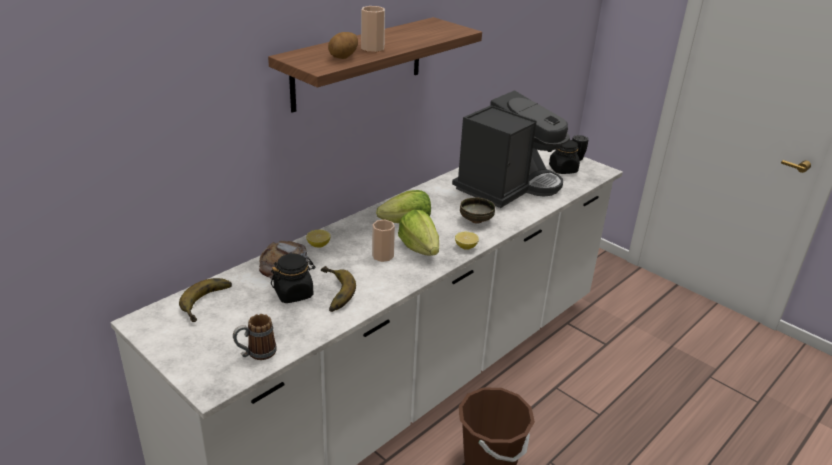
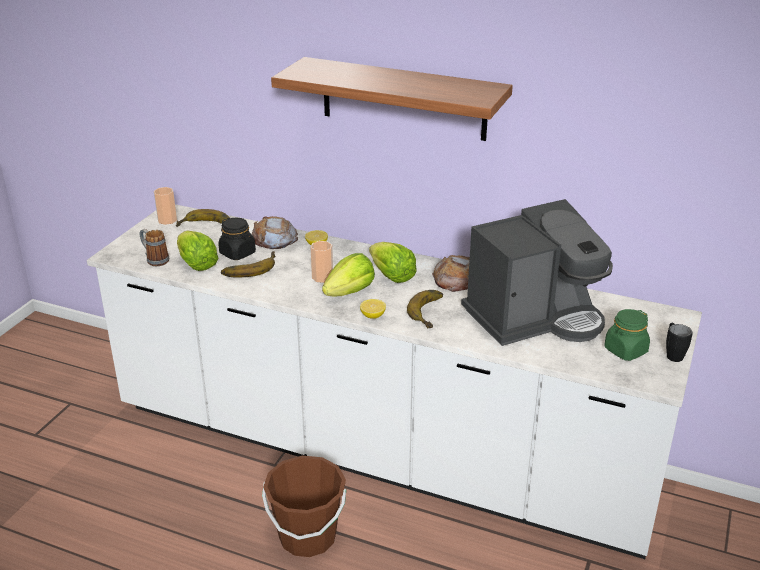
camera: 70 degrees right, 0 degrees up
potato [328,32,358,59] -> none
cup [361,6,385,52] -> cup moved to [154,187,177,225]
coffee machine [452,90,570,208] -> coffee machine turned 45 degrees counterclockwise [461,199,613,346]
bowl [460,197,495,224] -> banana [407,290,443,328]
black jar [549,140,580,174] -> green jar [605,309,650,361]
none -> lettuce [177,230,219,271]
none -> bread [432,255,470,292]

